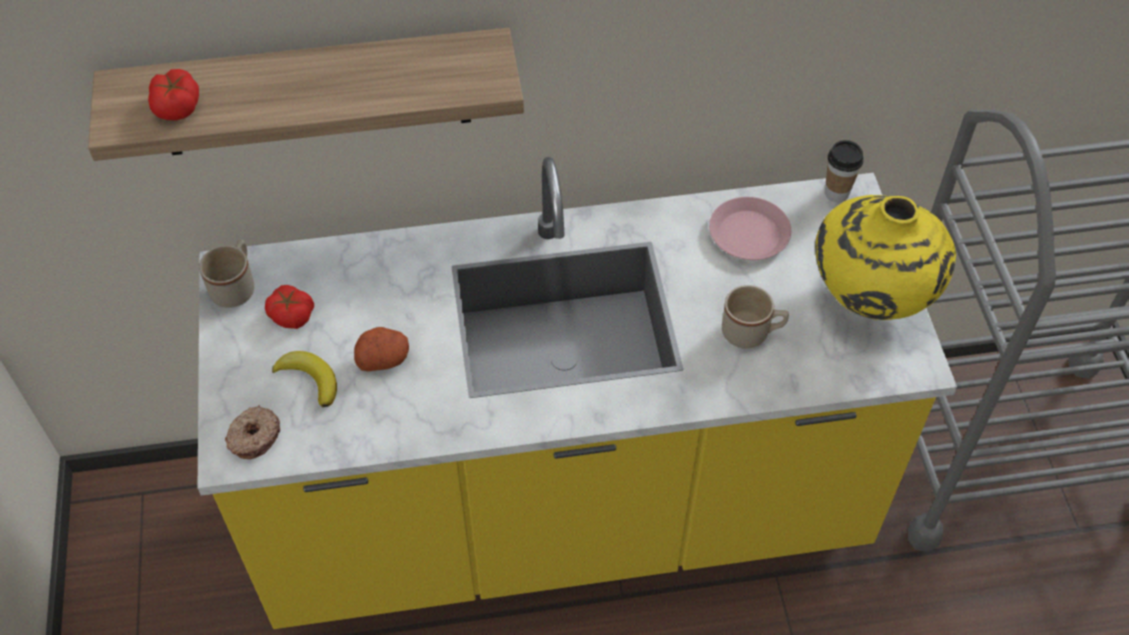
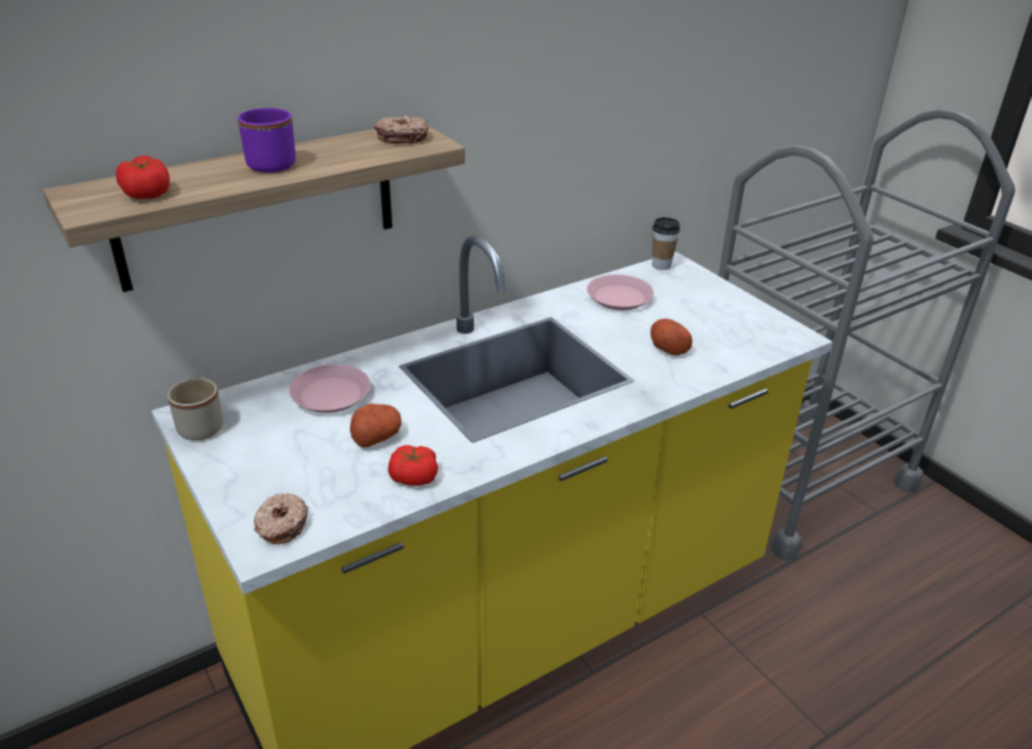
camera: 25 degrees left, 20 degrees down
tomato [265,285,314,329] -> tomato moved to [388,445,438,486]
banana [272,351,337,407] -> none
beige mug [722,285,789,348] -> potato [650,319,692,355]
yellow vase [815,195,956,320] -> none
none -> purple mug [238,108,296,173]
none -> pink plate [289,364,371,413]
none -> donut [374,115,429,144]

